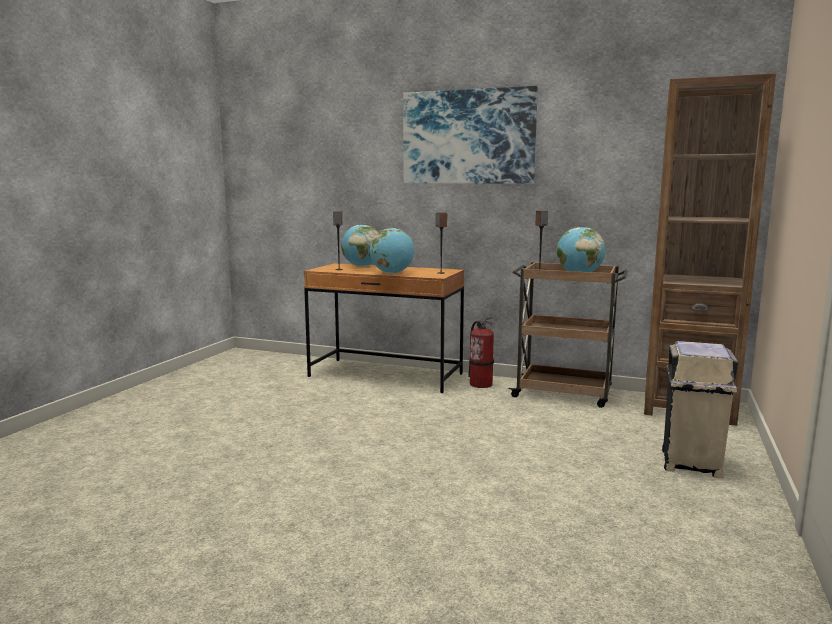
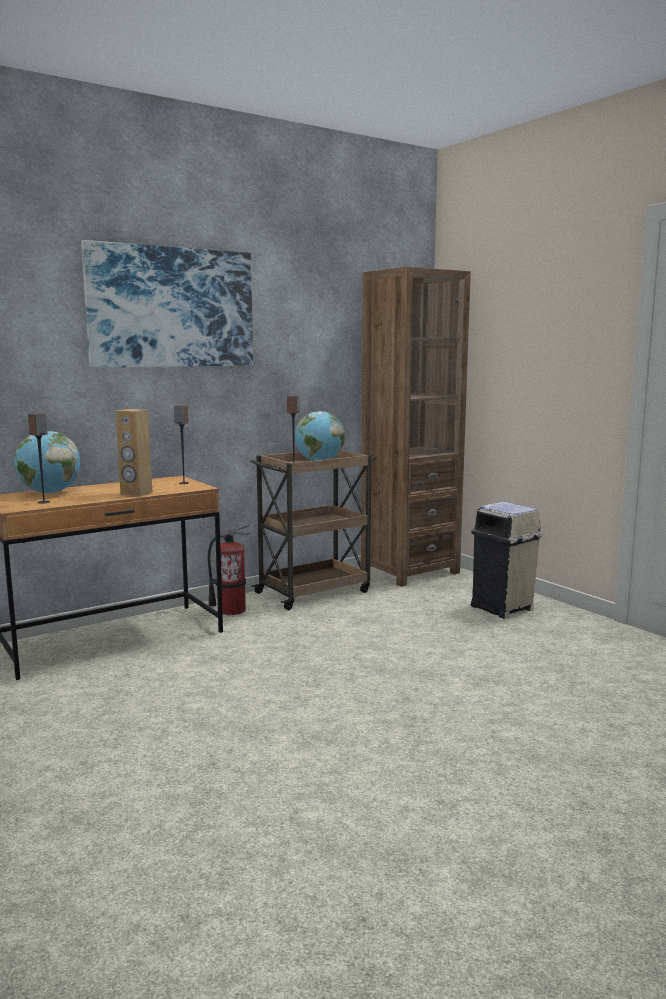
camera: 55 degrees left, 0 degrees up
globe [370,228,414,274] -> brown speaker [116,409,153,496]

